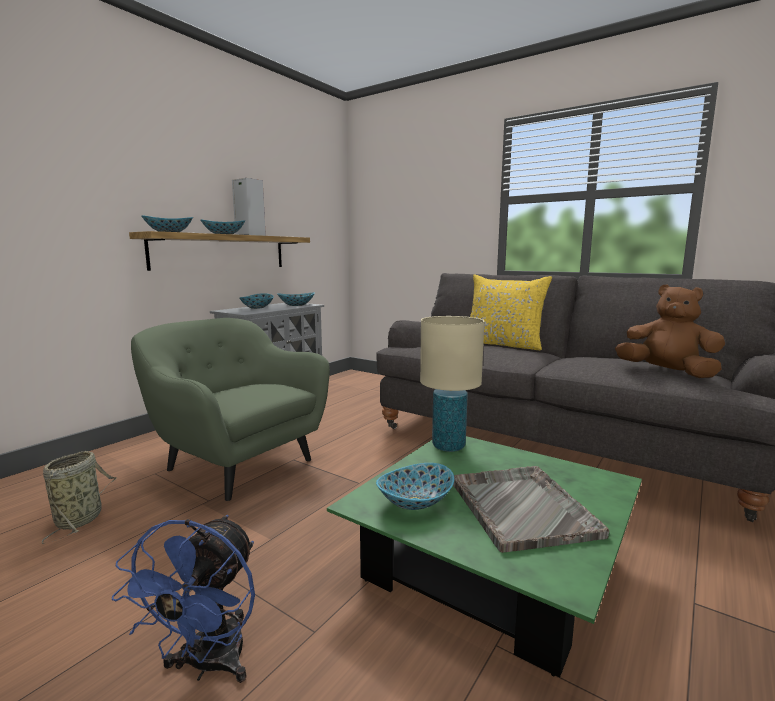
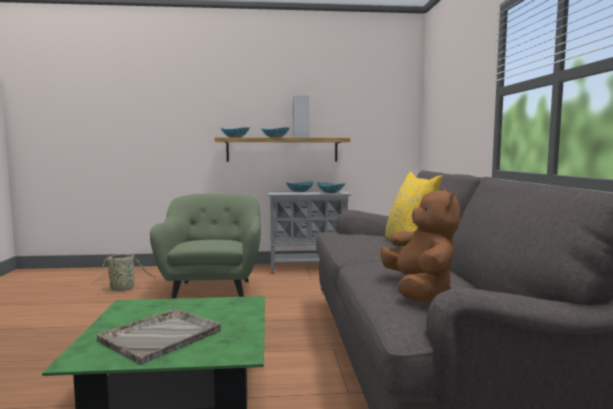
camera: 50 degrees right, 5 degrees down
blue fan [112,515,255,683] -> none
bowl [376,463,454,510] -> none
beige table lamp [420,316,485,452] -> none

